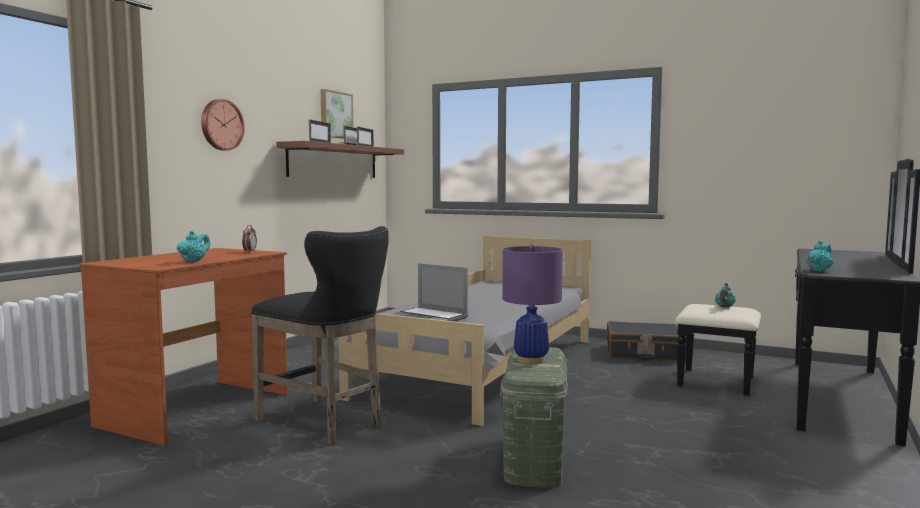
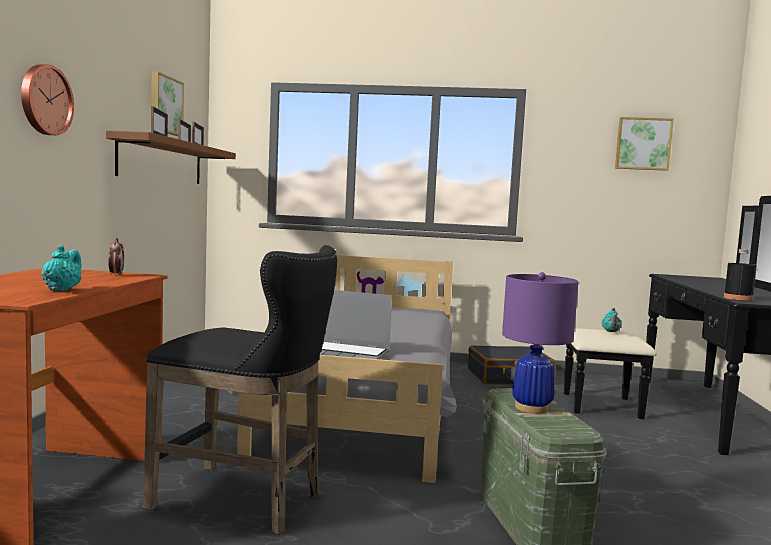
camera: 20 degrees left, 0 degrees up
turquoise teapot [806,240,833,271] -> black bottle [724,249,757,301]
none -> picture [615,117,674,171]

